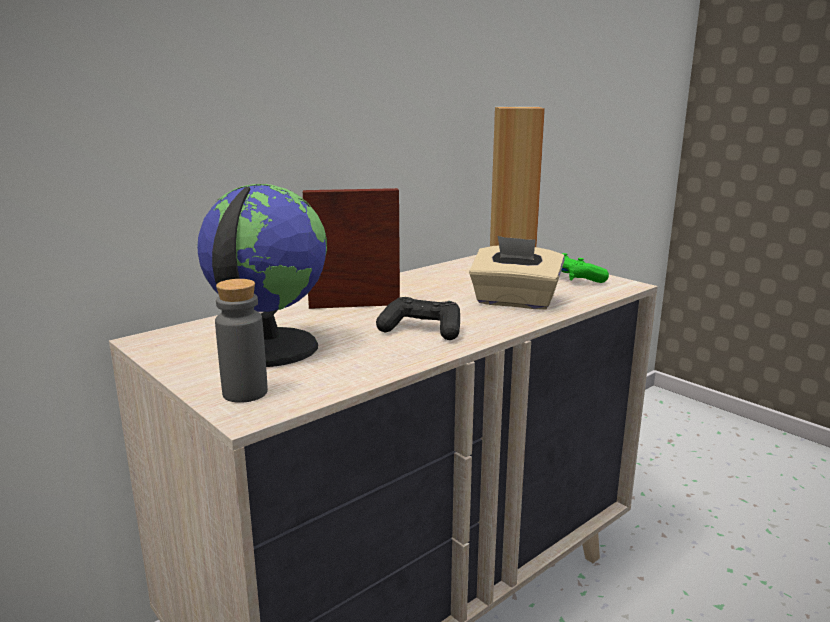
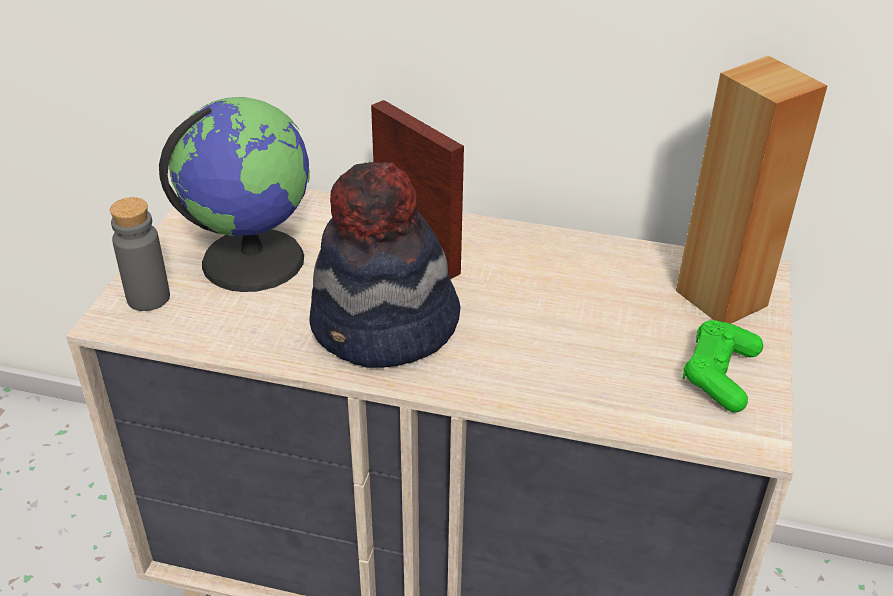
camera: 55 degrees right, 20 degrees up
black game controller [376,297,460,340] -> hat [309,162,461,368]
beige tissue box [469,236,565,309] -> none

